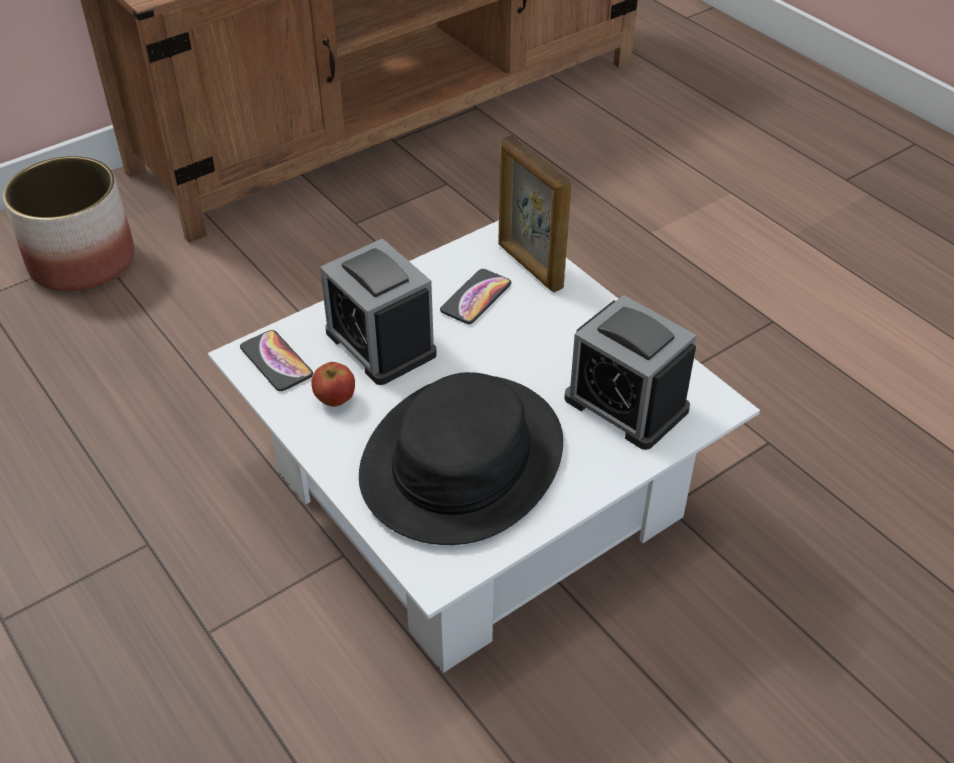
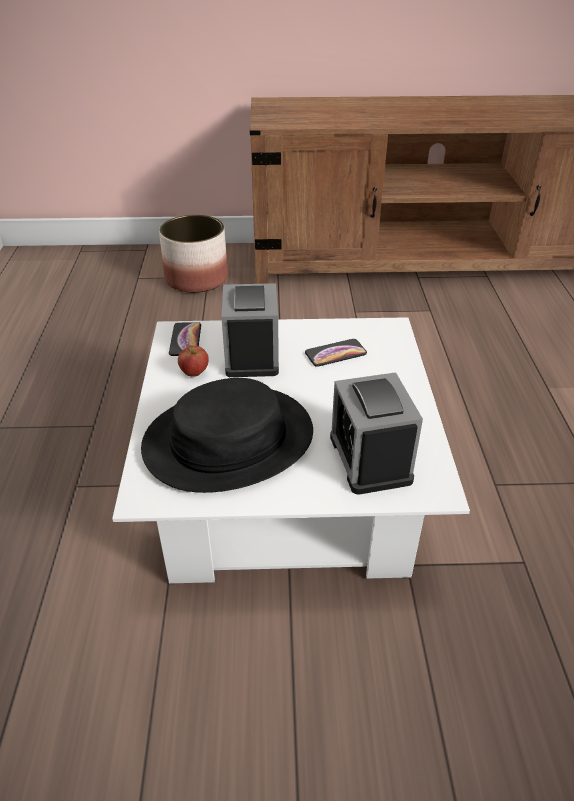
camera: 35 degrees right, 5 degrees down
picture frame [498,135,571,292] -> none

